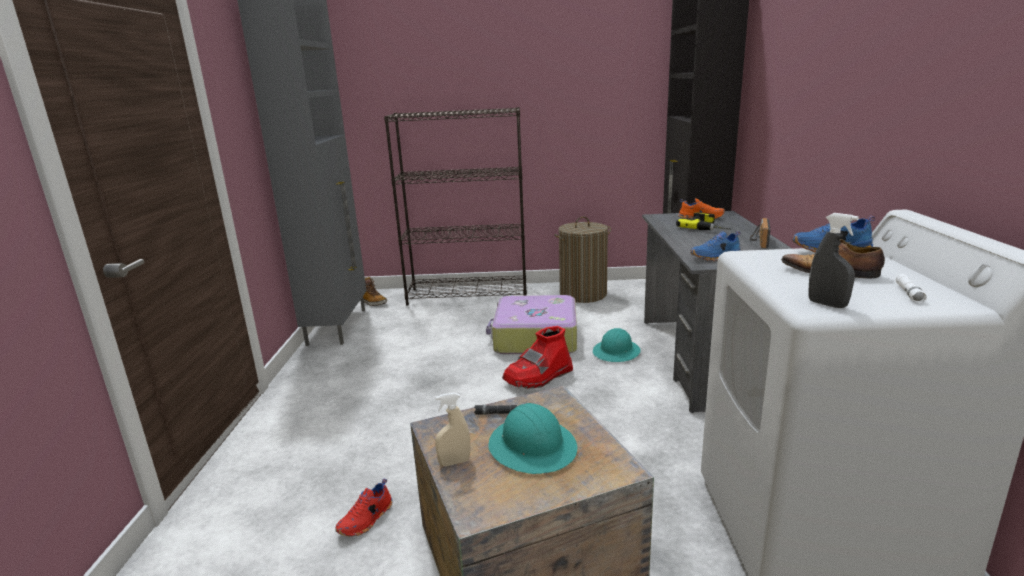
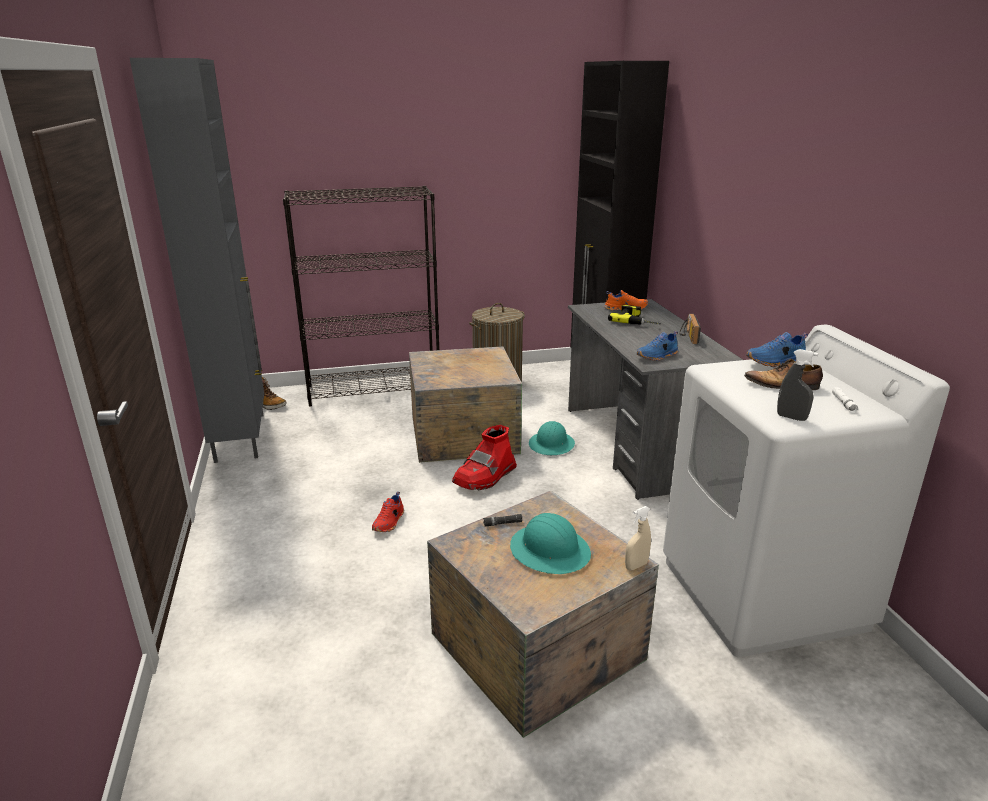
camera: 15 degrees left, 5 degrees up
red shoe [336,478,392,537] -> red shoe moved to [372,491,404,532]
beige spray bottle [435,393,470,466] -> beige spray bottle moved to [625,506,651,570]
suitcase [486,295,577,354] -> crate [409,346,522,463]

